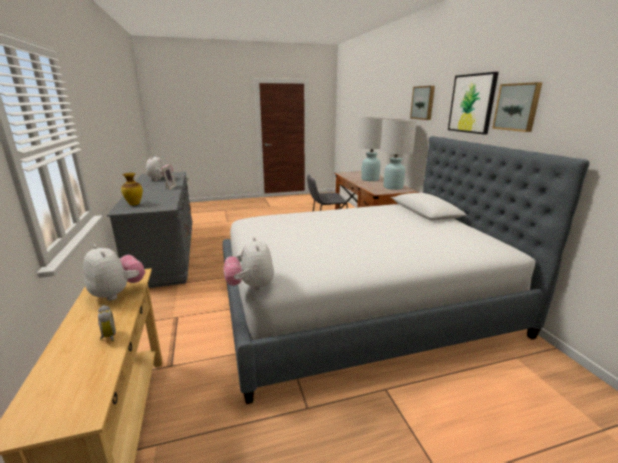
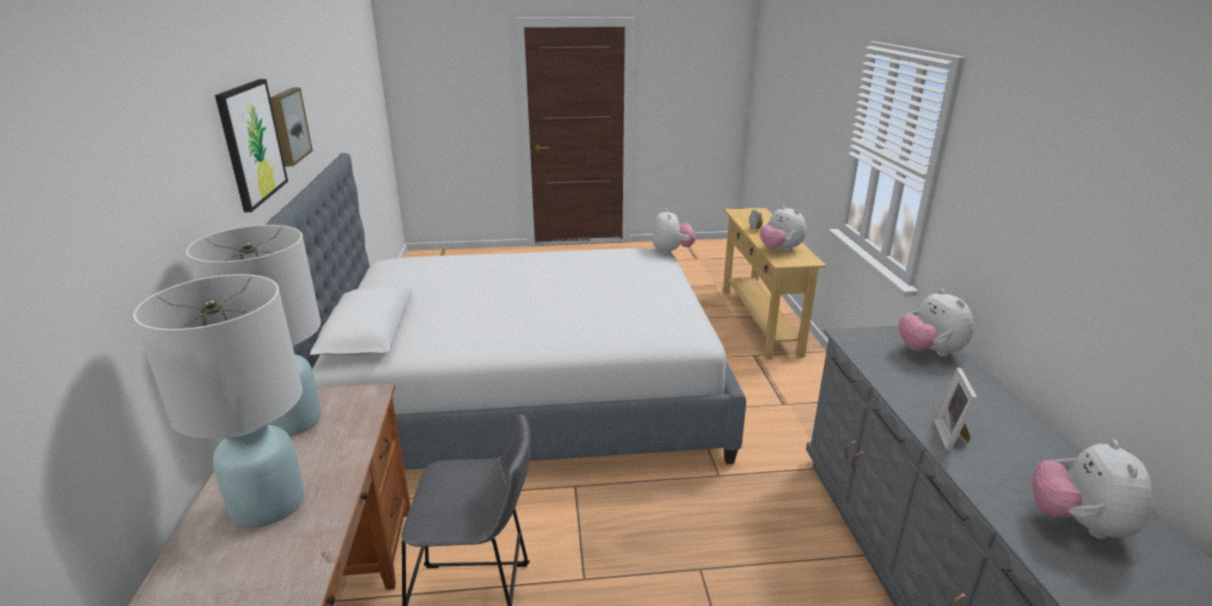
camera: 170 degrees left, 5 degrees up
vase [121,173,143,205] -> plush toy [899,289,974,357]
picture [410,86,435,120] -> none

